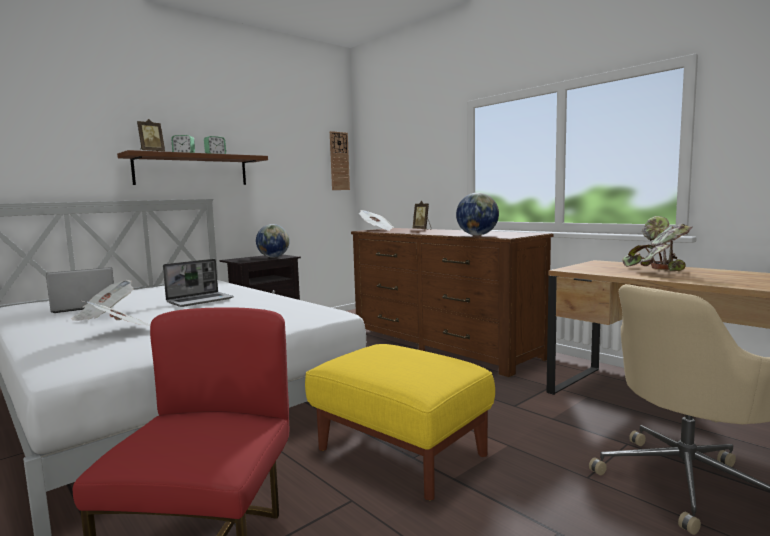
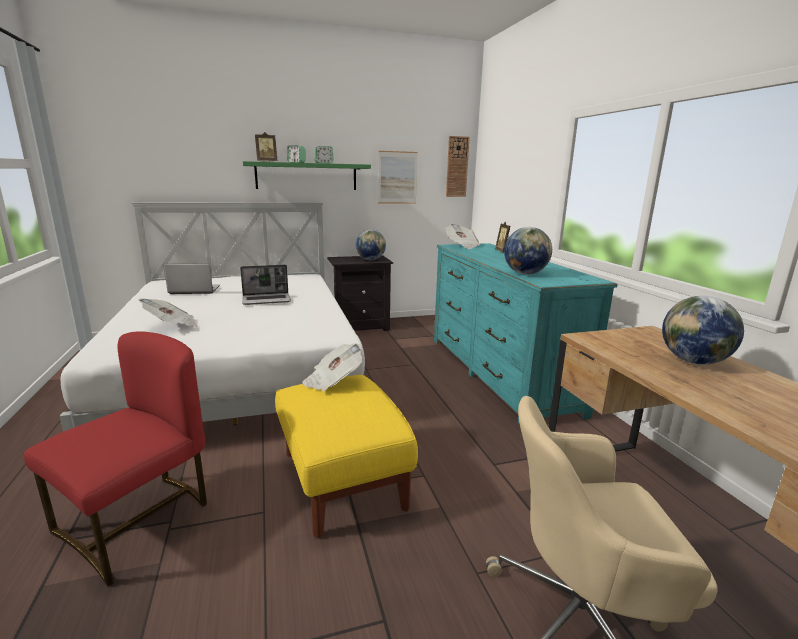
camera: 25 degrees right, 10 degrees up
newspaper [71,280,134,321] -> newspaper moved to [302,344,363,391]
brown shelf [117,150,268,185] -> green shelf [243,161,371,190]
brown dresser [351,228,553,377] -> turquoise dresser [434,243,618,424]
potted plant [622,216,692,271] -> globe [662,296,744,365]
none -> picture [378,151,418,204]

